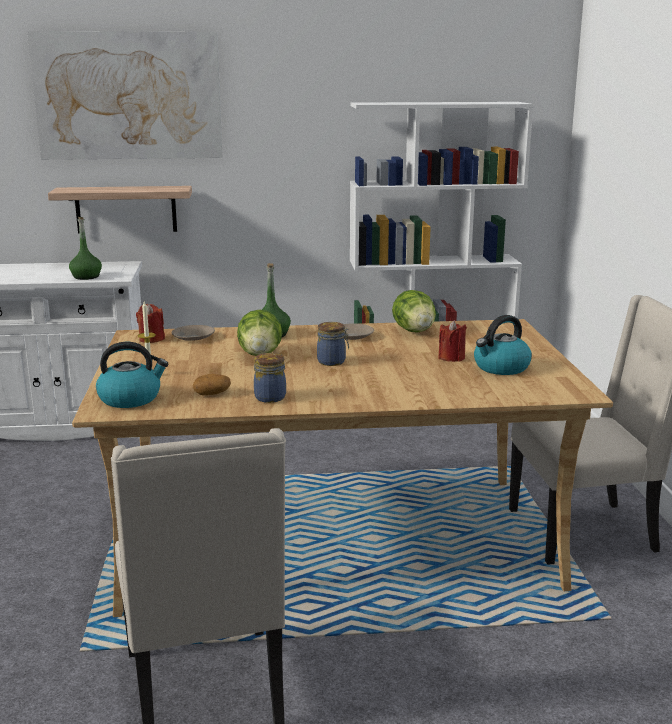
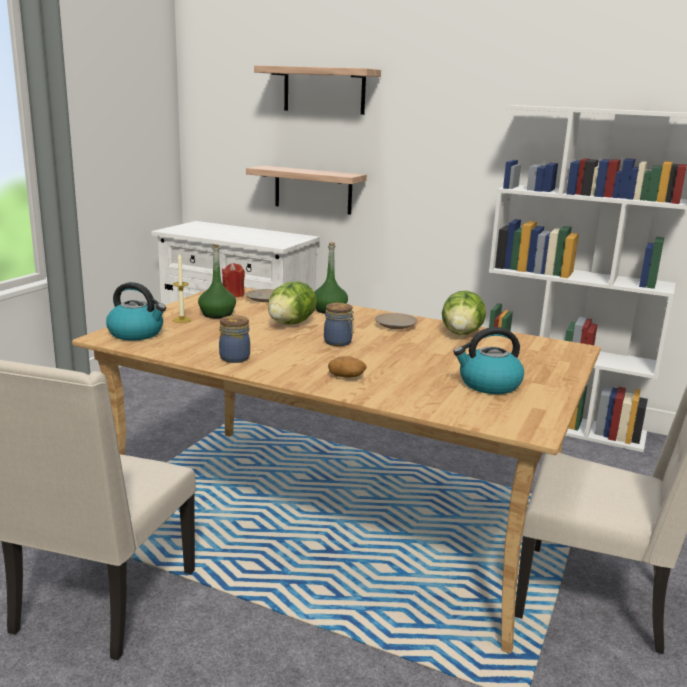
camera: 30 degrees right, 0 degrees up
picture [27,31,223,160] -> shelf [254,65,381,115]
green bottle [69,217,102,280] -> green bottle moved to [198,244,236,318]
potato [193,374,231,395] -> potato moved to [328,356,367,378]
red candle [439,320,467,362] -> none

